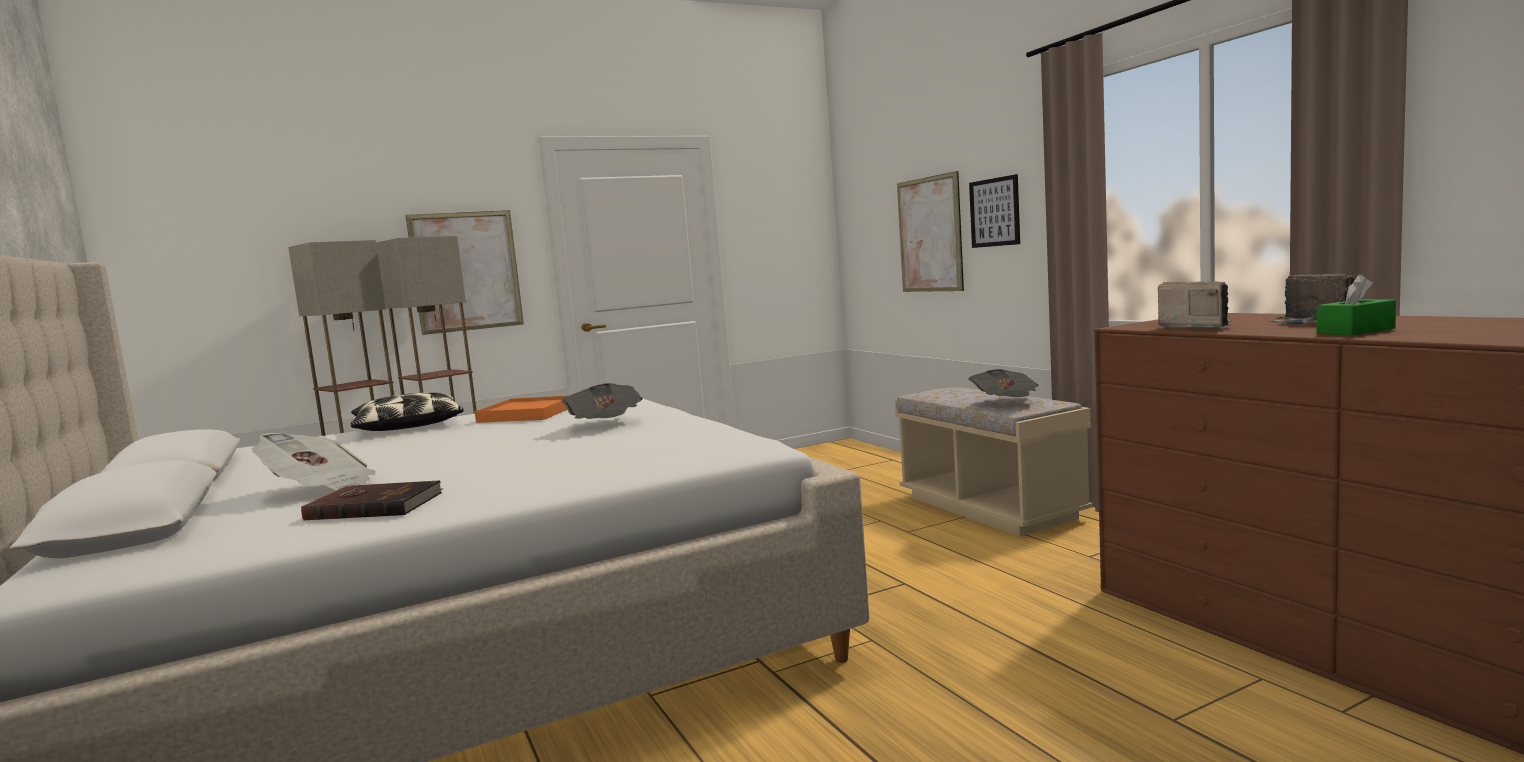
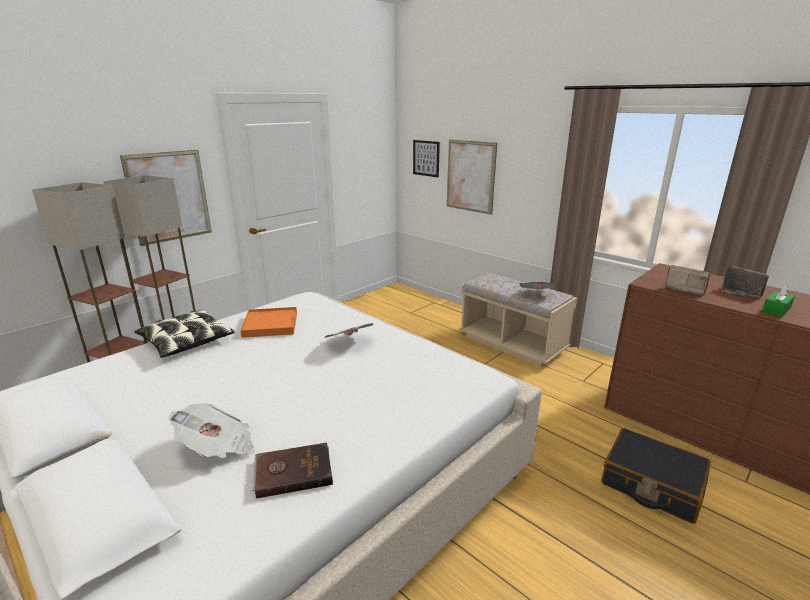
camera: 20 degrees left, 15 degrees up
picture [969,174,1020,248] -> picture moved to [413,140,440,177]
none -> black suitcase [601,428,711,524]

